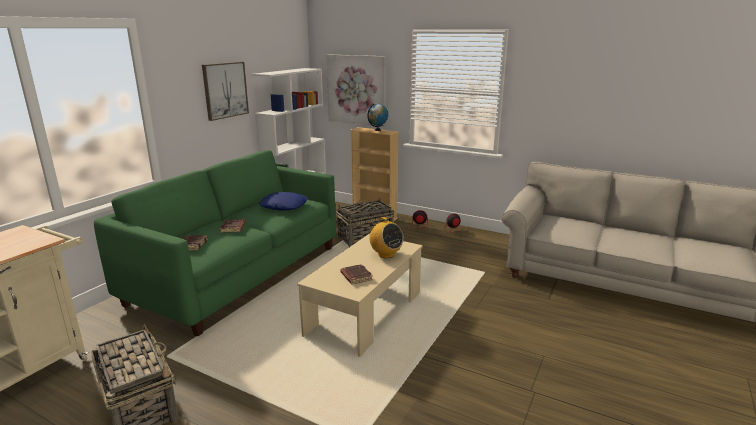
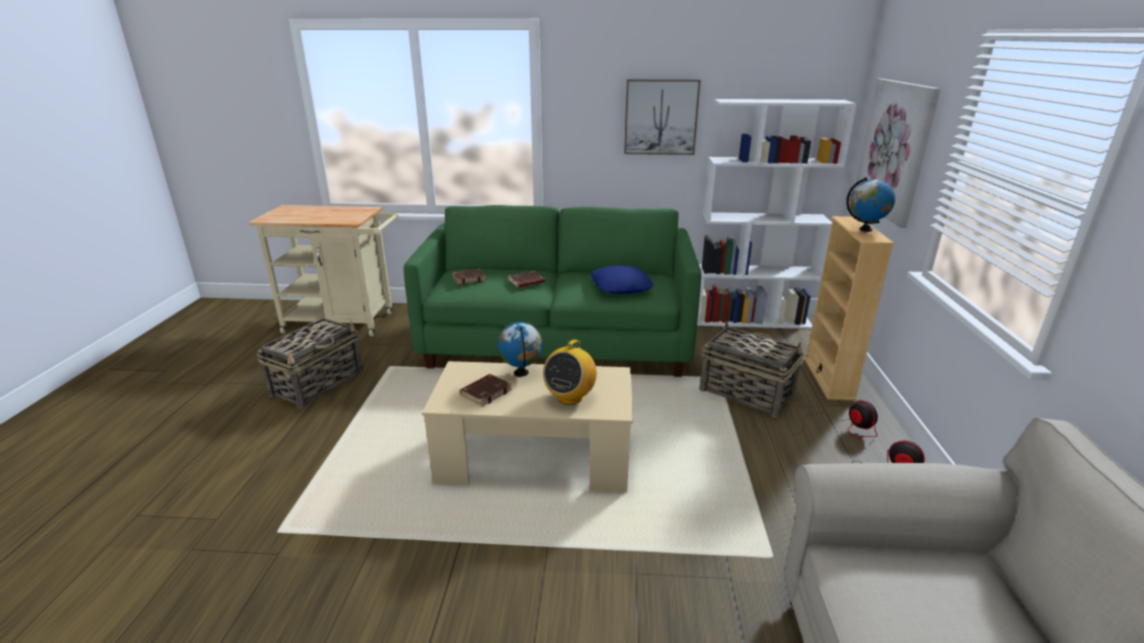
camera: 65 degrees right, 5 degrees up
none -> globe [497,322,543,377]

